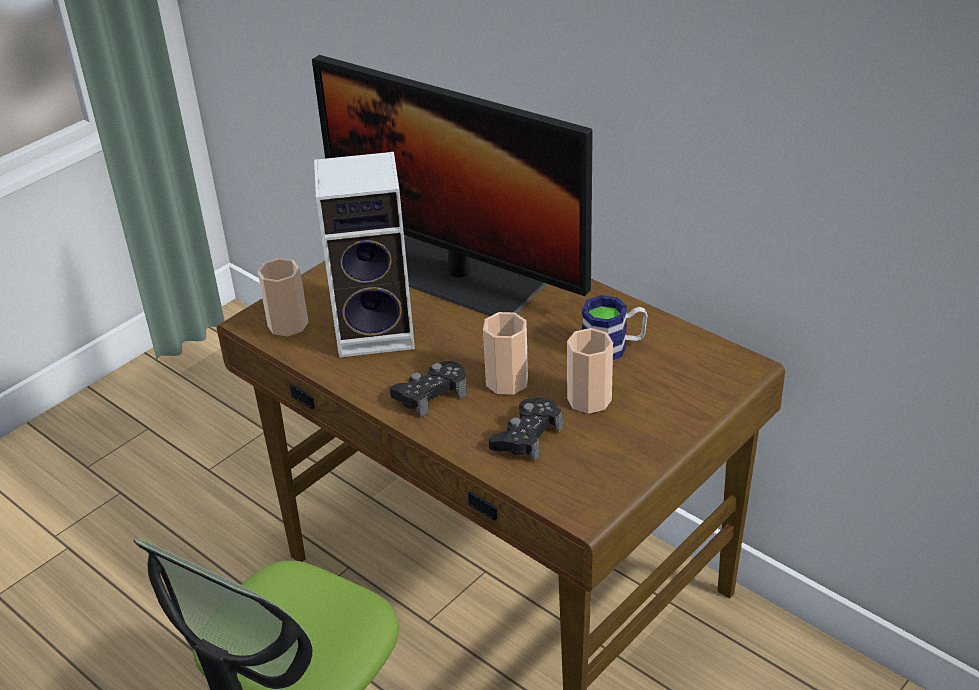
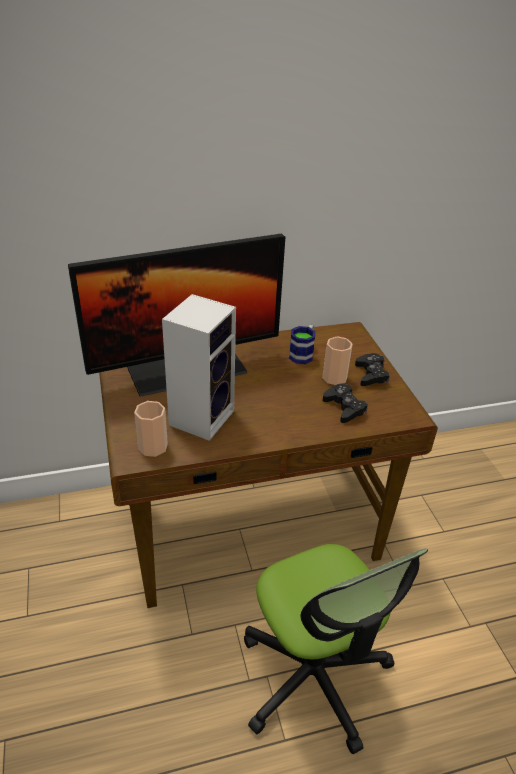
camera: 60 degrees left, 0 degrees up
black game controller [390,361,467,417] -> black game controller moved to [355,353,390,386]
cup [483,312,528,395] -> none

